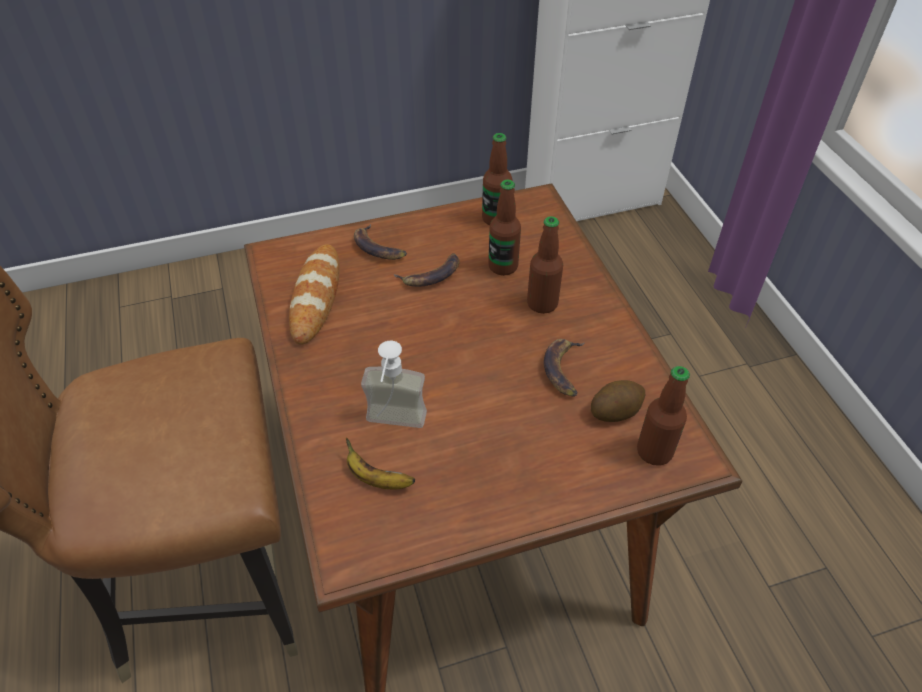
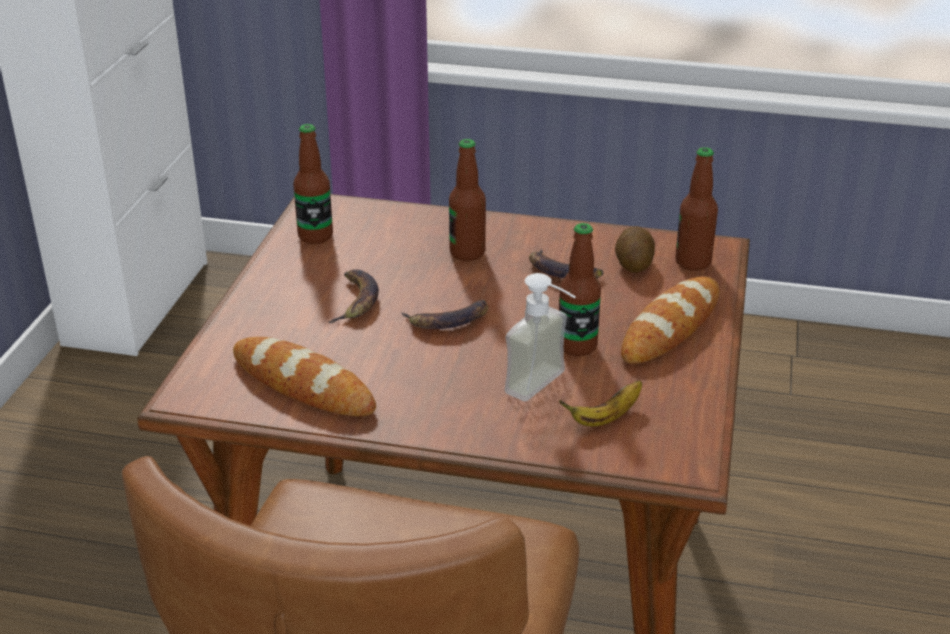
camera: 60 degrees left, 15 degrees down
banana [354,224,407,260] -> banana moved to [401,300,488,329]
bottle [488,180,521,276] -> bottle moved to [559,223,601,356]
none -> bread [621,276,719,364]

